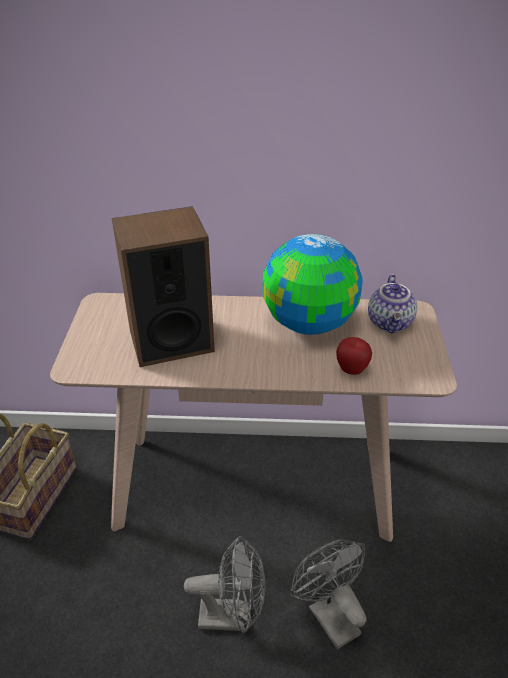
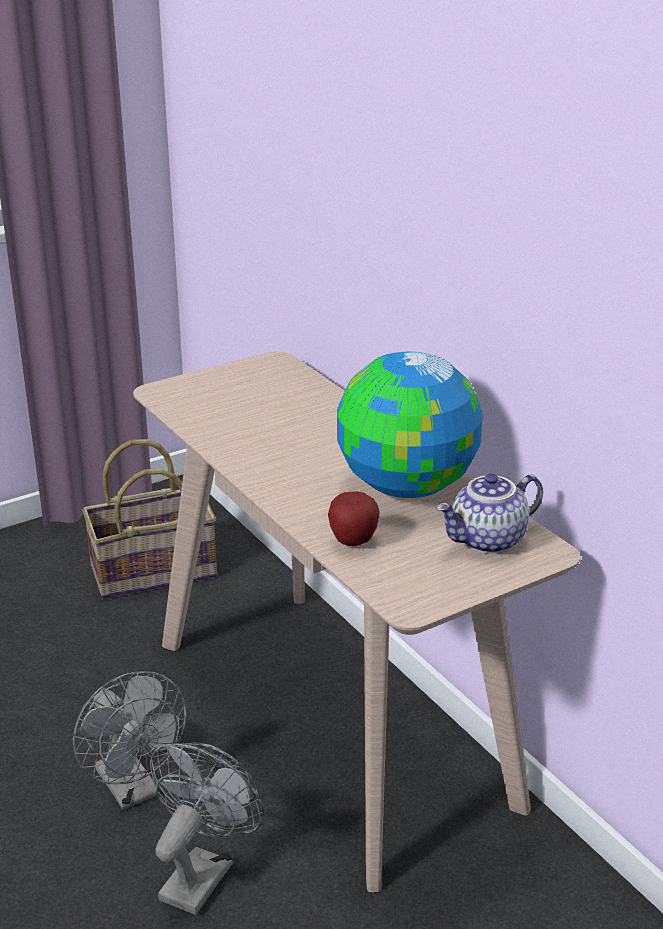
camera: 55 degrees right, 10 degrees down
speaker [112,206,215,367] -> none

